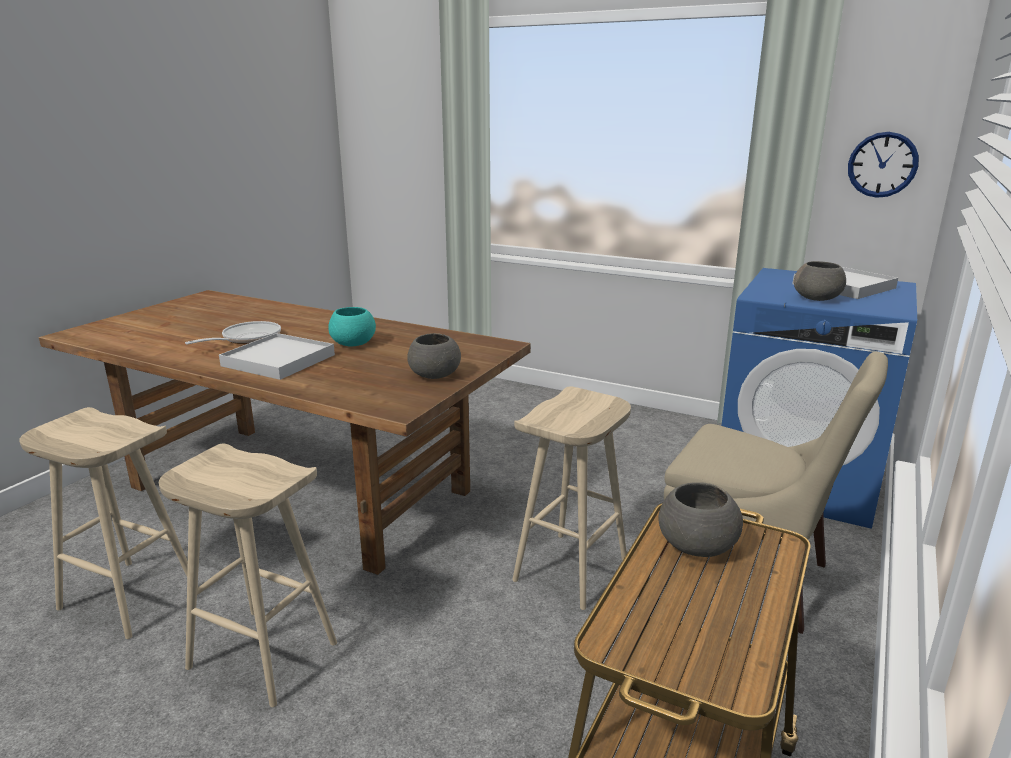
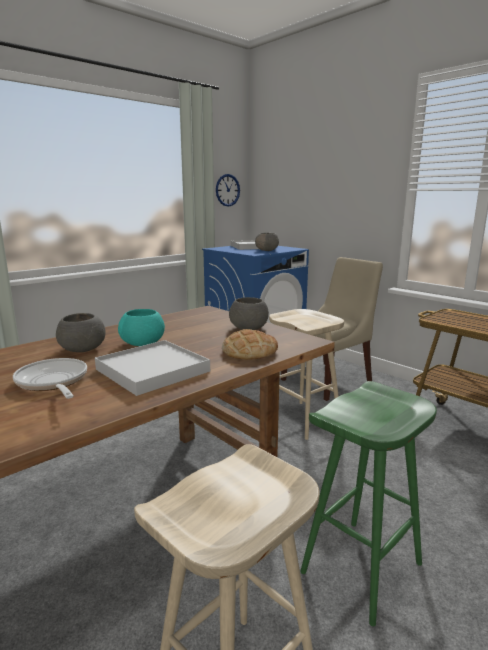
camera: 70 degrees left, 5 degrees down
beige stool [159,443,337,707] -> green stool [300,381,437,626]
grey bowl [659,482,743,557] -> grey bowl moved to [56,313,106,352]
none -> bread [222,329,278,360]

